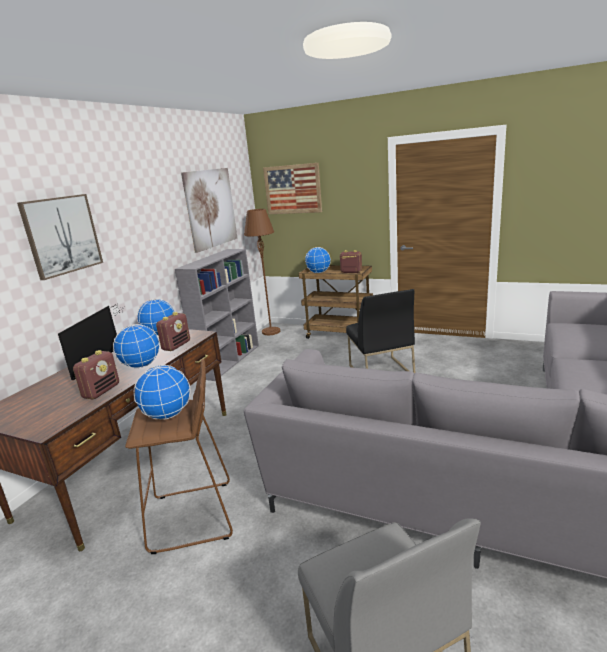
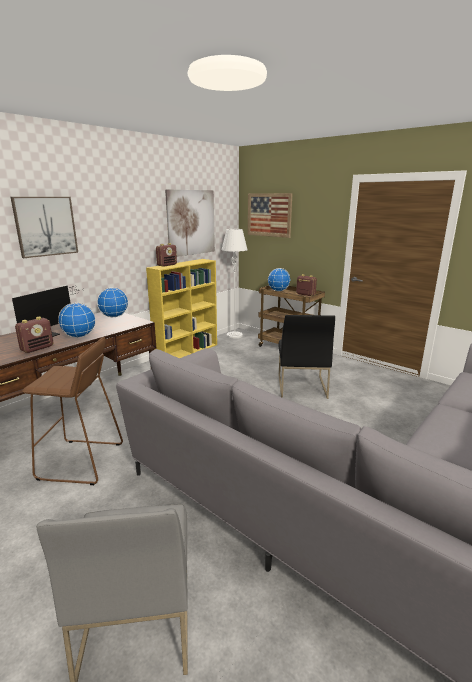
camera: 15 degrees right, 0 degrees up
globe [134,365,191,420] -> none
radio [156,312,190,351] -> radio moved to [156,243,177,267]
grey bookcase [175,249,259,381] -> yellow bookcase [146,259,217,358]
brown floor lamp [244,209,280,335] -> white floor lamp [222,229,248,338]

